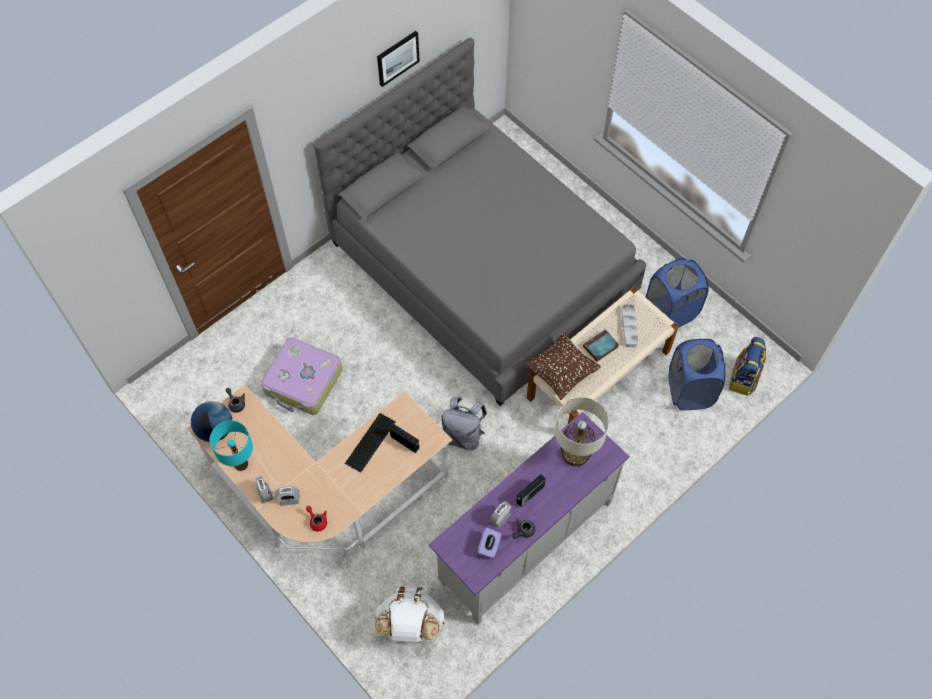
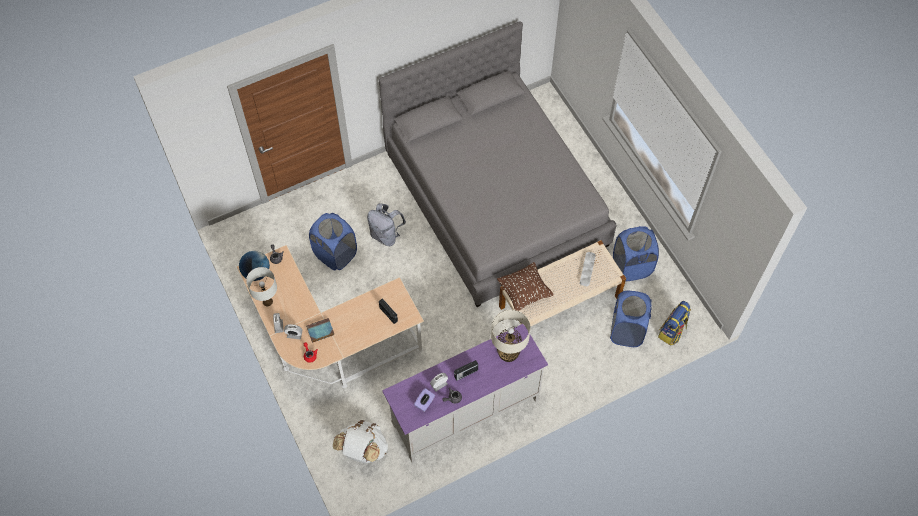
camera: 15 degrees right, 0 degrees up
turquoise table lamp [210,420,253,471] -> white table lamp [246,267,277,306]
suitcase [261,338,343,415] -> blue laundry basket [309,213,357,270]
keyboard [345,413,395,472] -> none
picture [377,31,420,87] -> none
grey backpack [441,397,487,450] -> grey backpack moved to [367,203,406,246]
book [583,329,619,362] -> book moved to [306,318,334,343]

